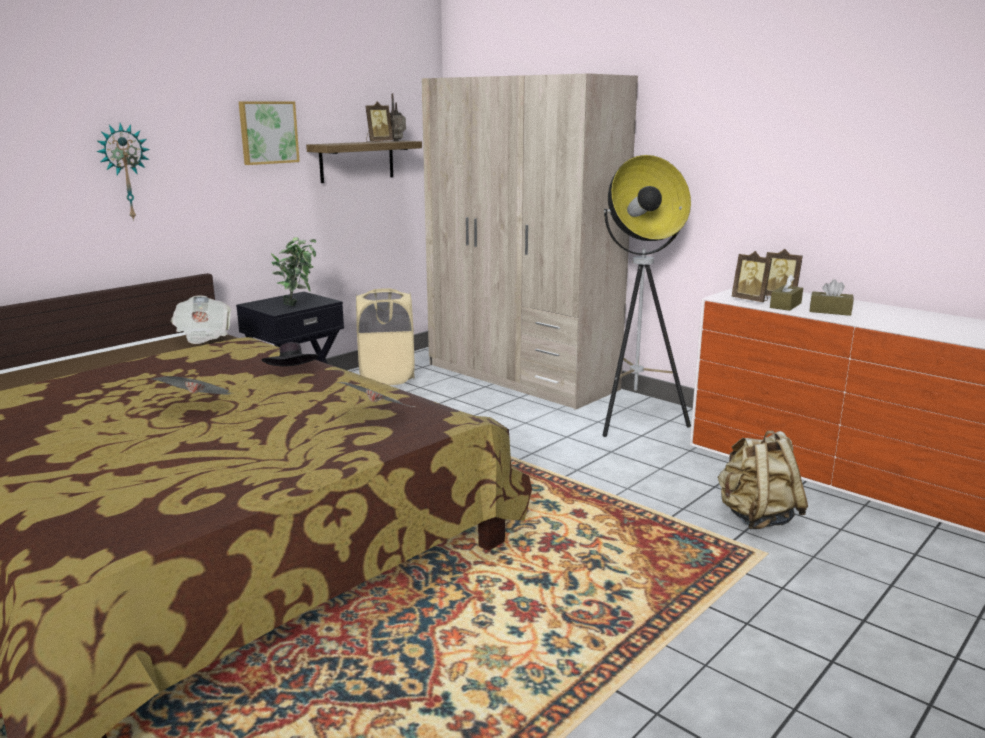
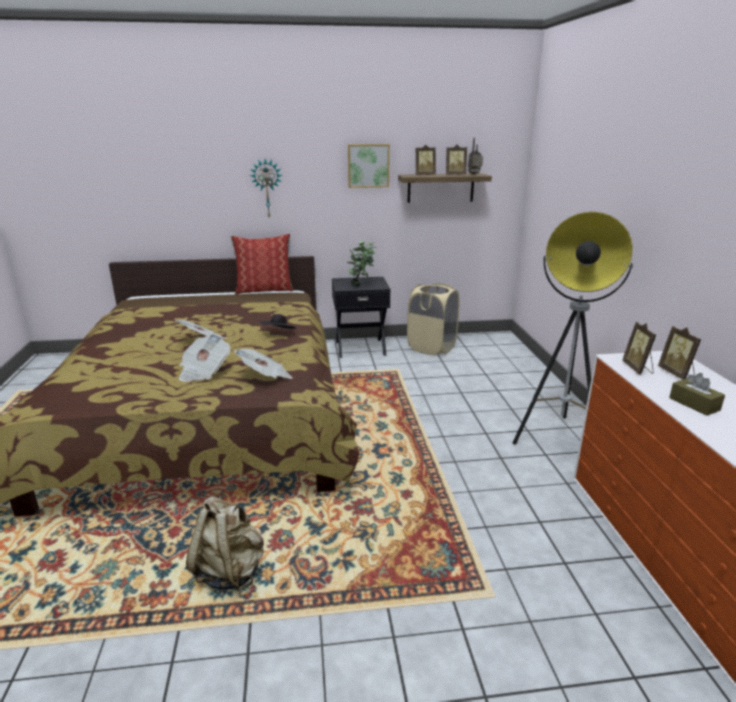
camera: 40 degrees right, 5 degrees up
newspaper [171,295,231,344] -> newspaper moved to [179,334,231,382]
beige wardrobe [422,73,638,410] -> none
beige backpack [717,431,808,529] -> beige backpack moved to [186,497,264,591]
brown tissue box [770,274,803,311] -> none
none -> pillow [231,233,293,294]
none -> picture frame [415,145,436,175]

